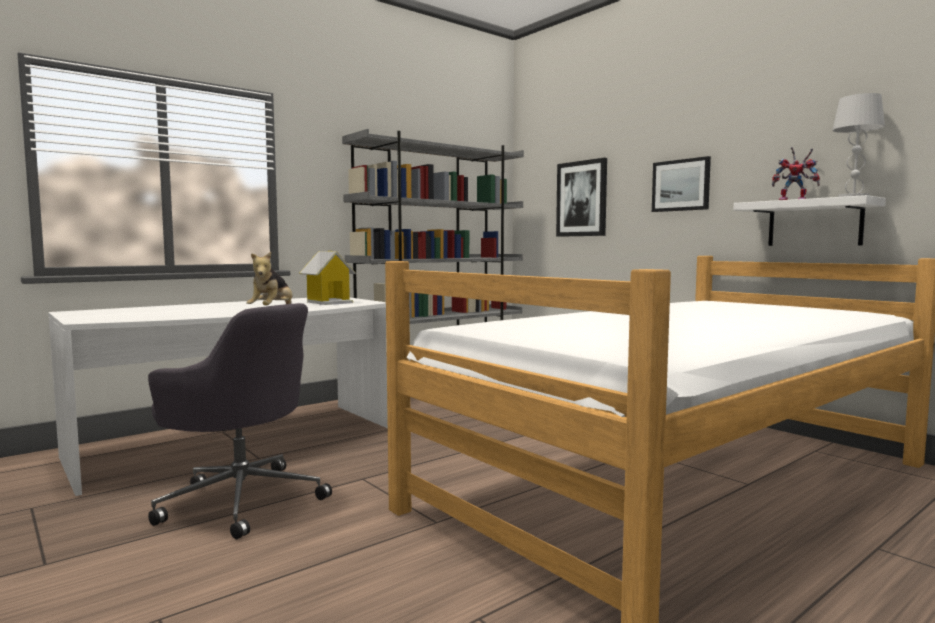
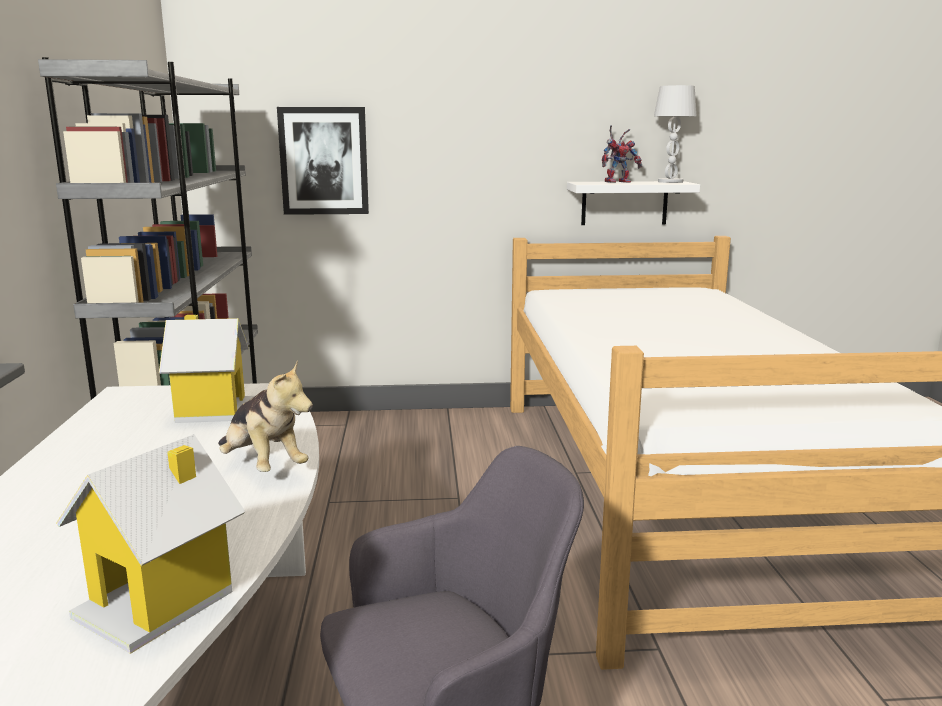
camera: 55 degrees left, 10 degrees up
picture [652,156,711,212] -> none
none -> toy house [57,434,245,654]

